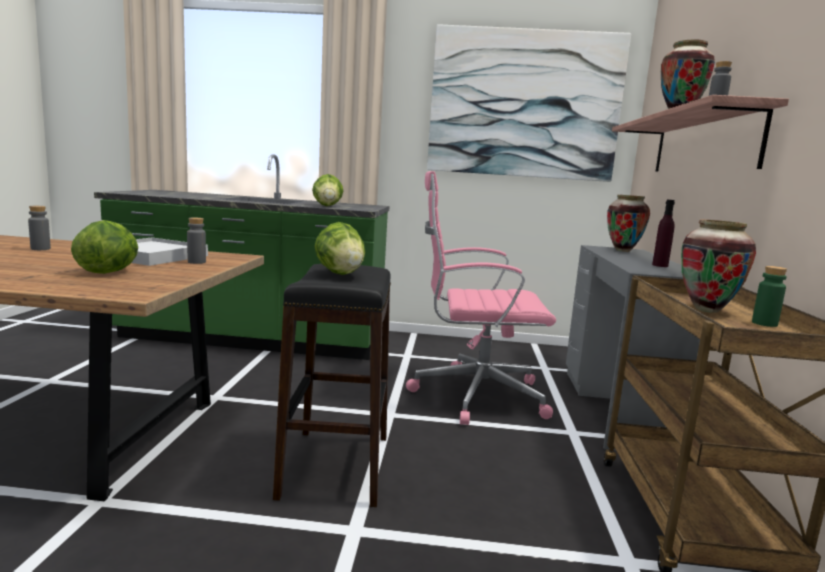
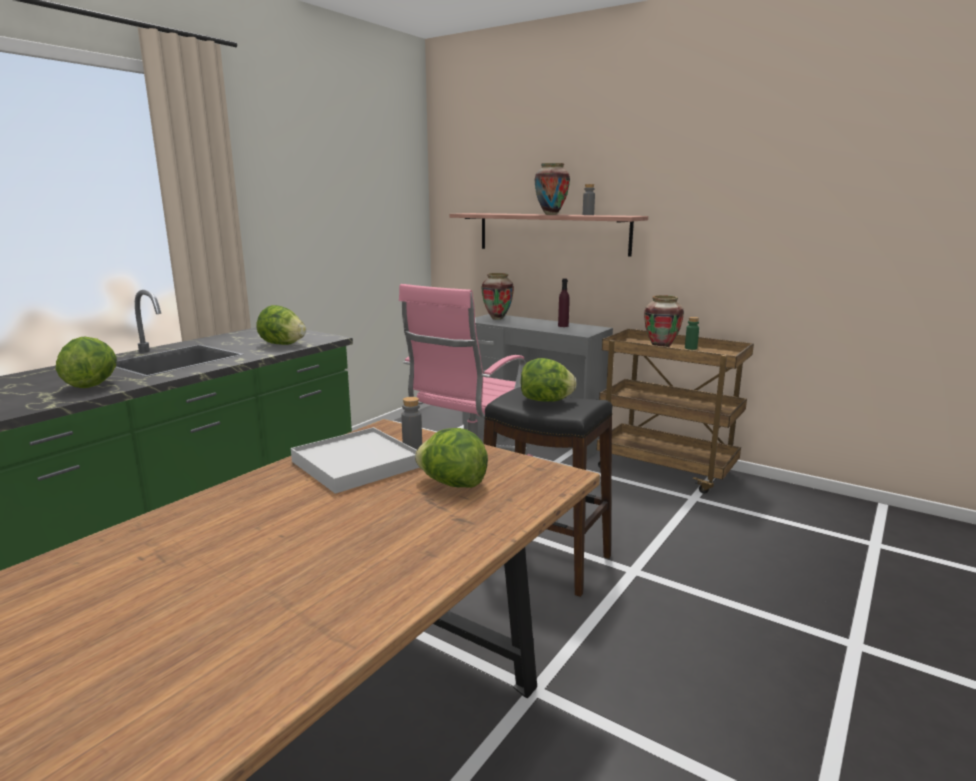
camera: 60 degrees left, 5 degrees up
grey bottle [28,206,51,250] -> none
picture [427,24,631,182] -> none
none -> lettuce [56,337,117,388]

